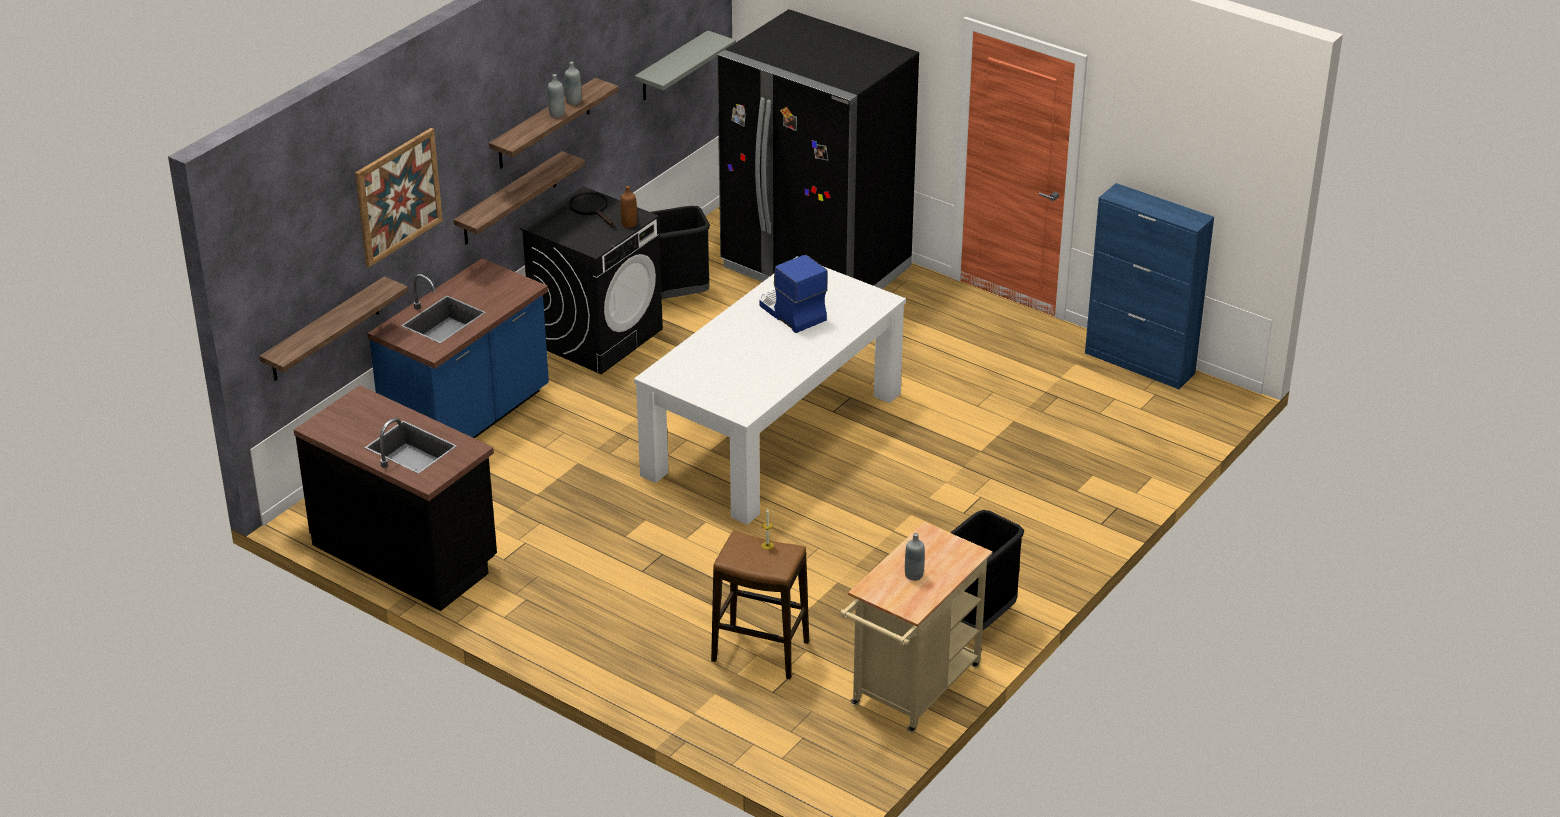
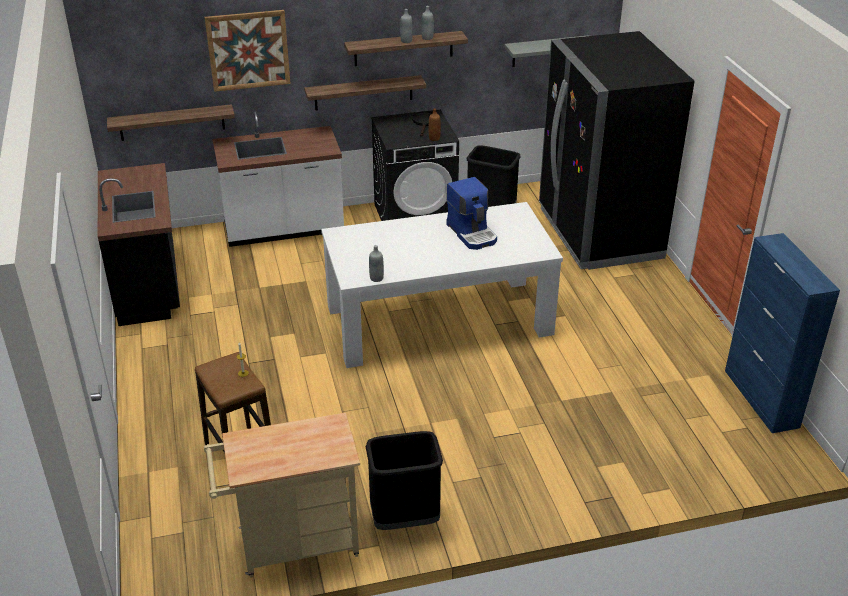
camera: 40 degrees right, 0 degrees up
blue counter [368,258,549,438] -> white counter [213,112,344,247]
coffee machine [760,255,828,333] -> coffee machine turned 150 degrees clockwise [446,177,497,250]
grey bottle [905,533,925,581] -> grey bottle moved to [369,245,384,282]

